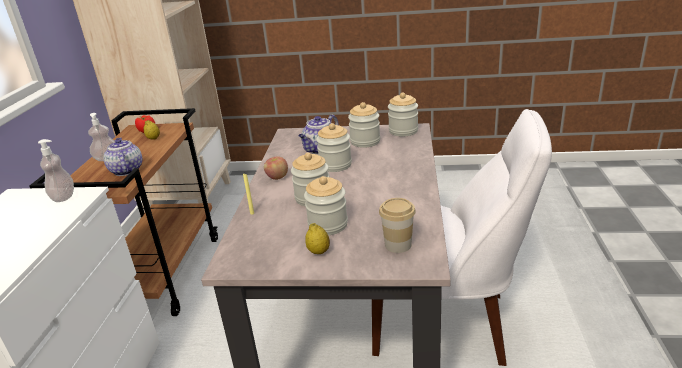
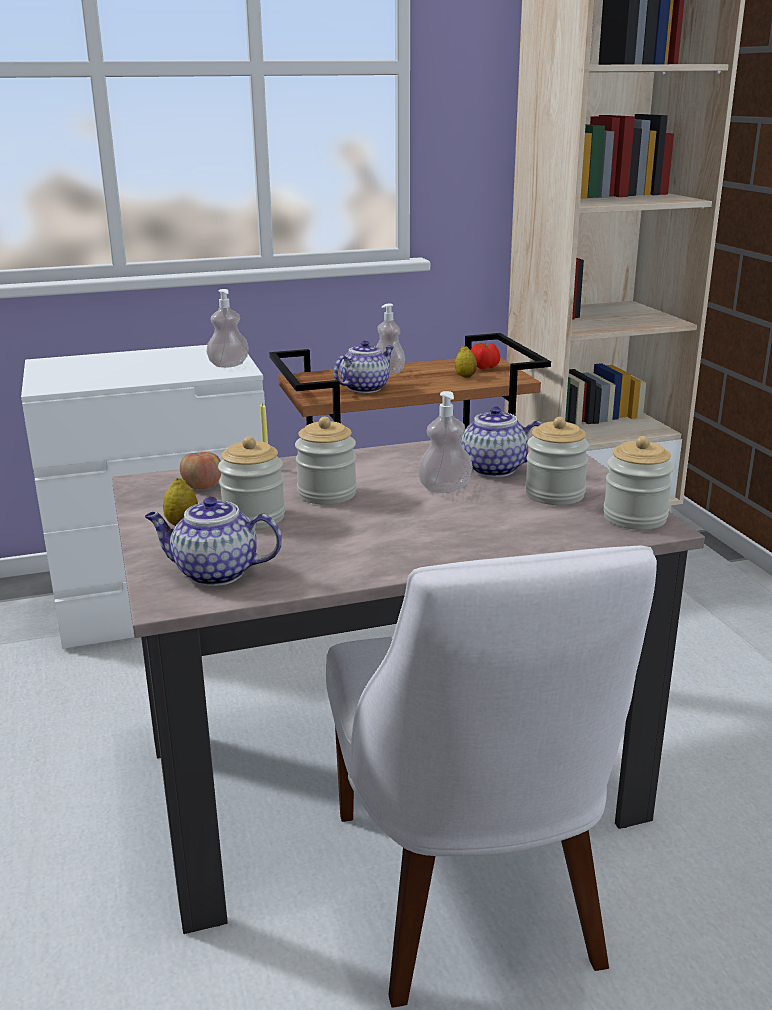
camera: 65 degrees right, 5 degrees down
apple [264,157,288,180] -> apple moved to [180,452,221,489]
jar [316,123,352,172] -> soap dispenser [418,391,473,493]
cup [379,198,416,253] -> teapot [144,497,282,586]

